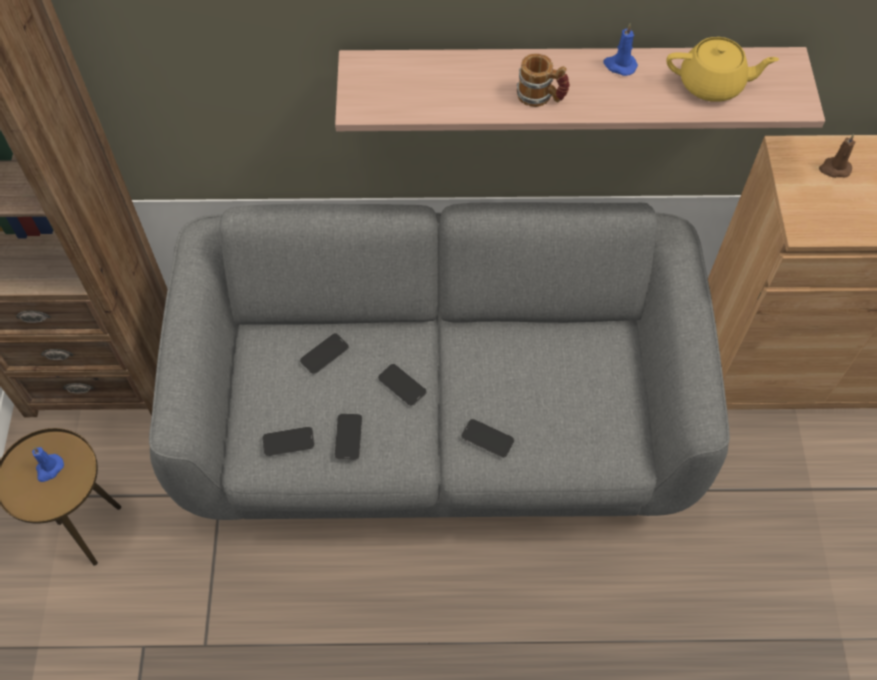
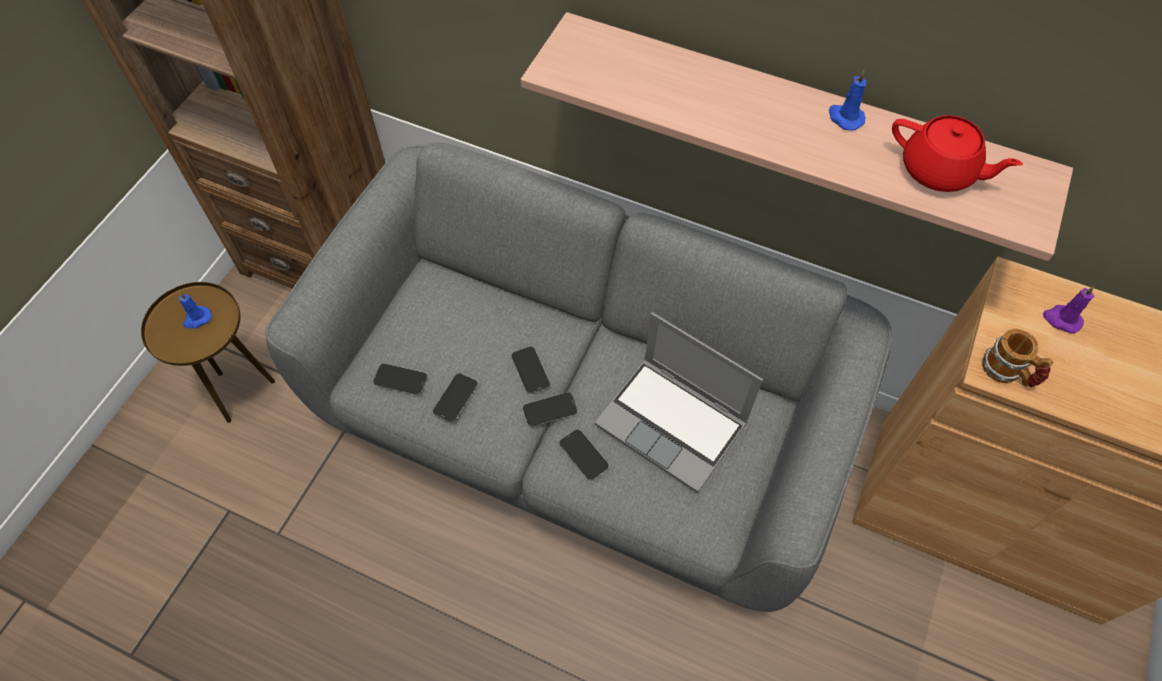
camera: 25 degrees right, 0 degrees up
phone [300,333,349,374] -> phone moved to [523,392,577,427]
mug [517,53,570,107] -> mug moved to [982,329,1054,387]
yellow teapot [666,37,779,102] -> red teapot [892,115,1023,192]
brown candle [819,134,855,178] -> purple candle [1043,286,1094,333]
none -> laptop [595,312,763,493]

